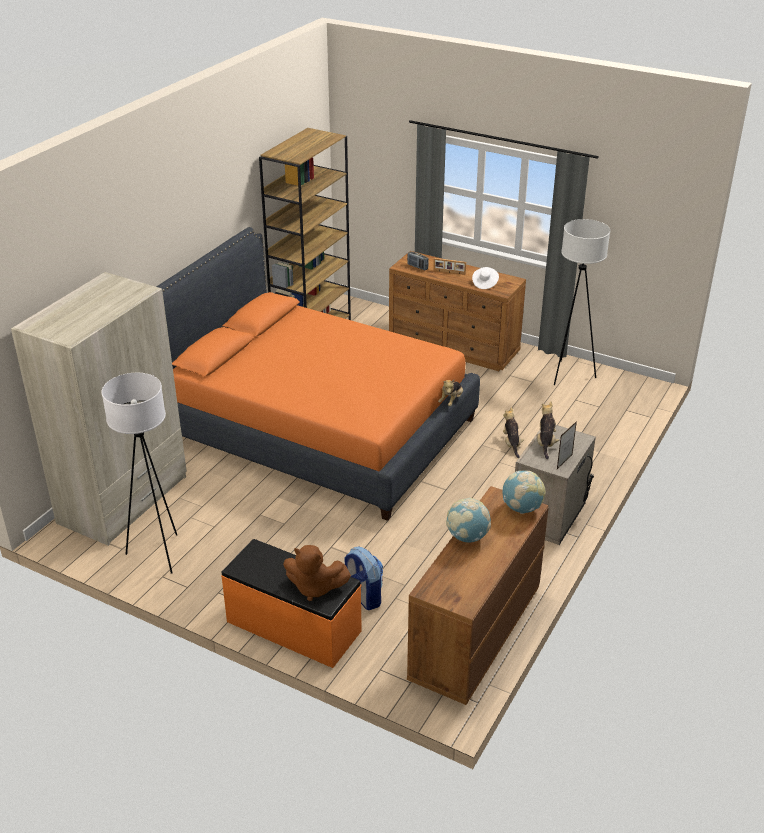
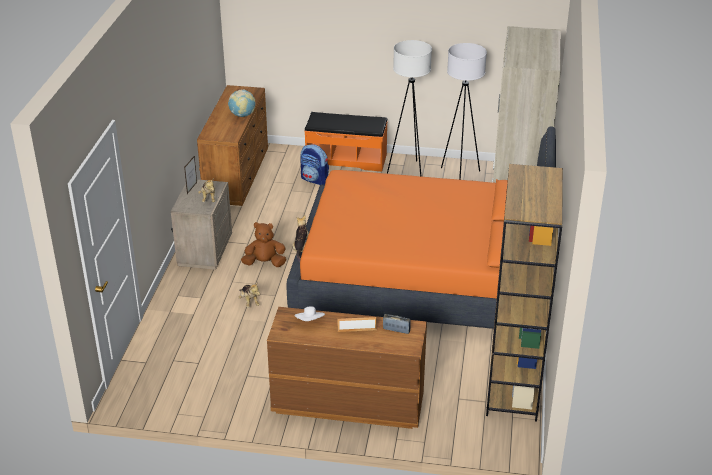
camera: 160 degrees right, 0 degrees up
brown plush toy [283,545,351,601] -> brown plush toy moved to [241,222,286,267]
globe [502,471,546,514] -> none
white floor lamp [554,219,610,385] -> white floor lamp moved to [387,40,432,177]

